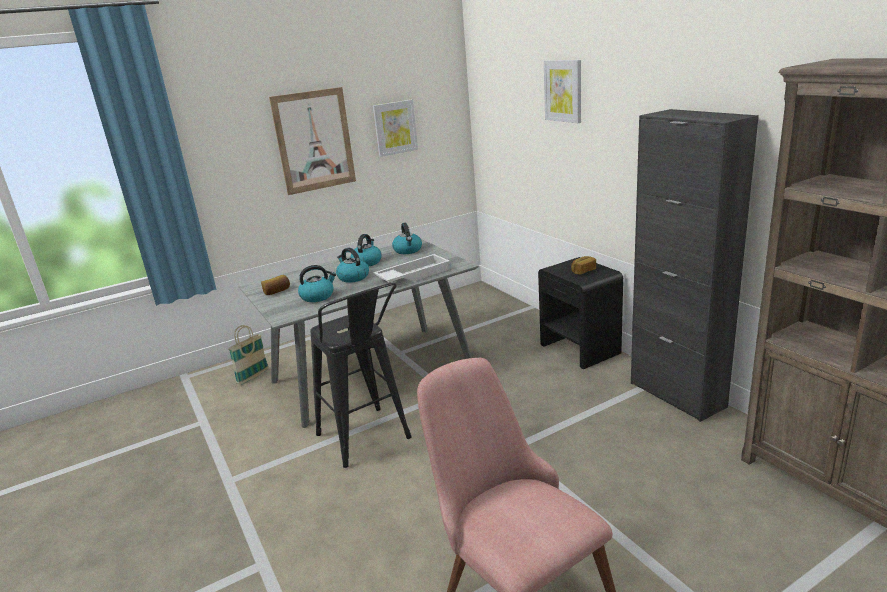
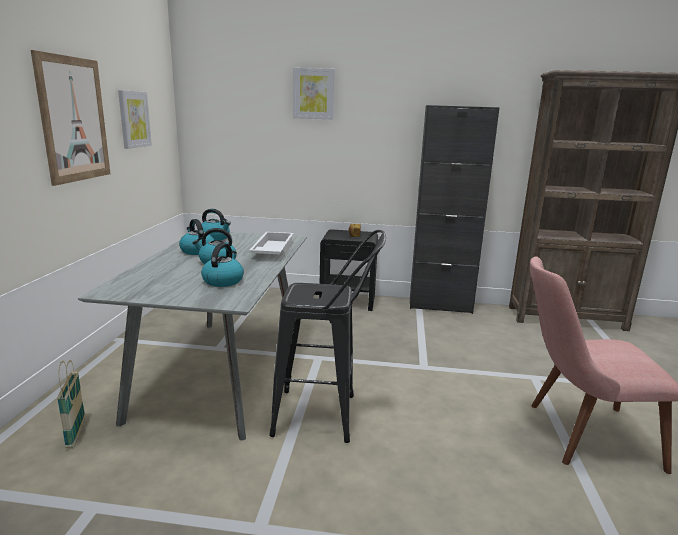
camera: 55 degrees left, 5 degrees down
bread [261,275,290,295] -> none

